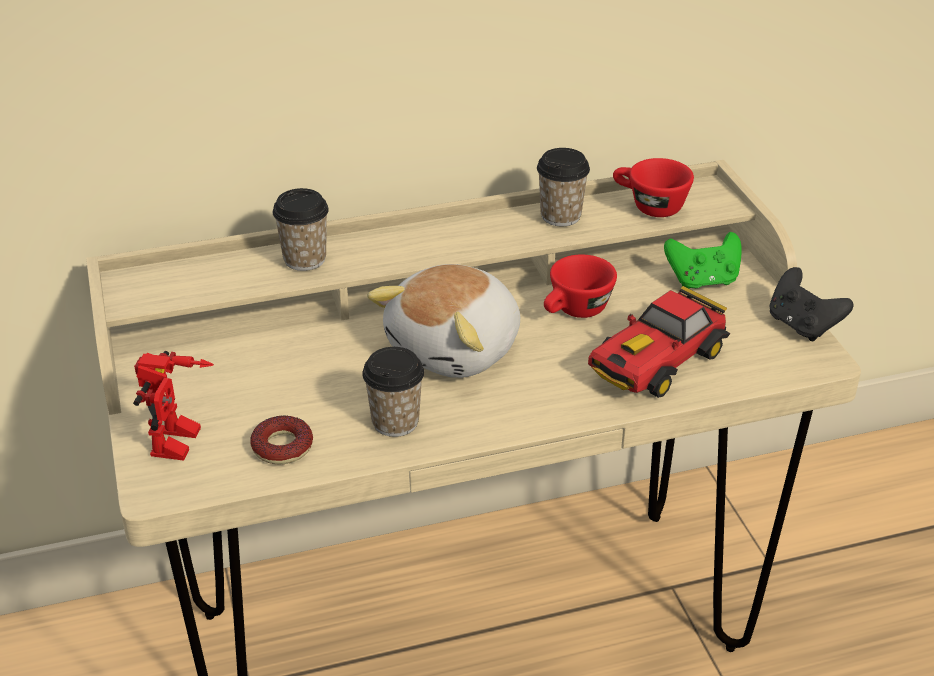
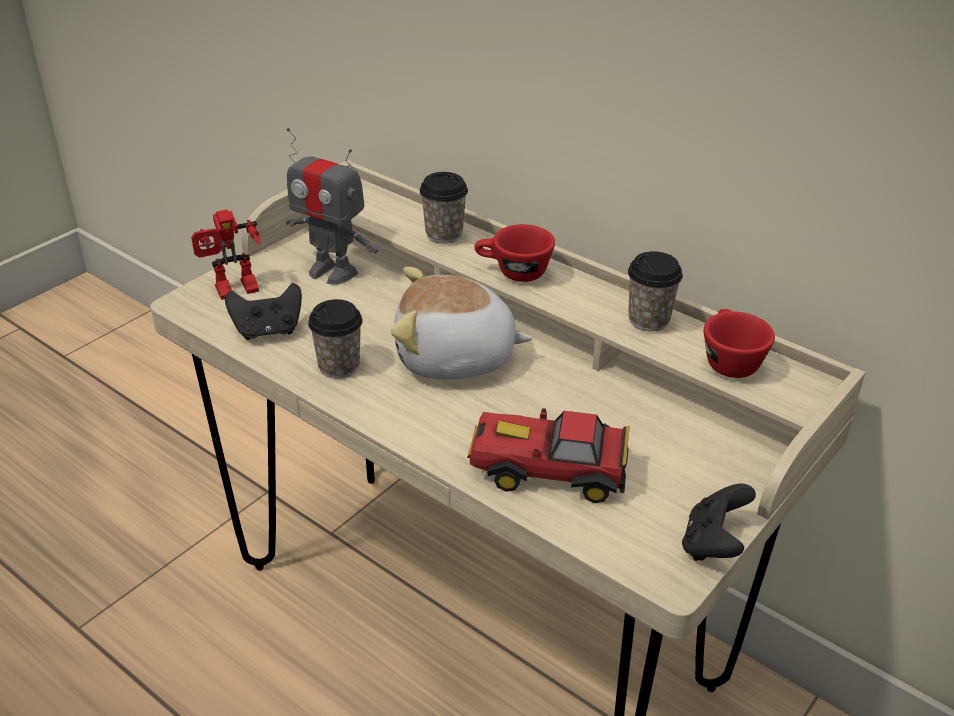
camera: 55 degrees right, 0 degrees up
donut [250,415,313,464] -> black game controller [225,283,302,340]
red cup [544,255,617,318] -> red cup moved to [474,224,555,282]
green game controller [664,232,742,289] -> none
none -> toy robot [286,128,378,285]

